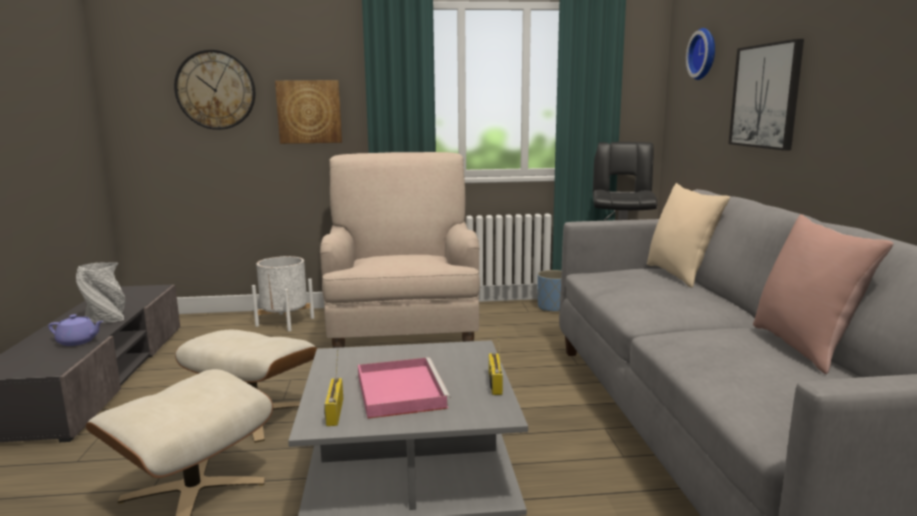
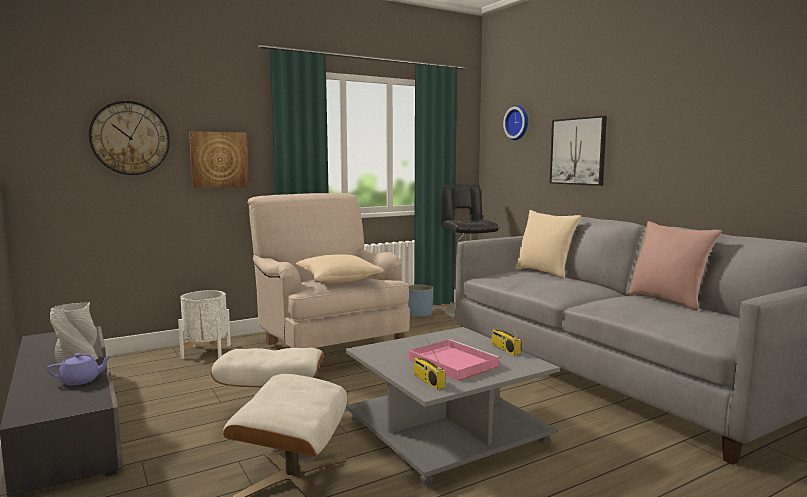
camera: 25 degrees left, 5 degrees down
none -> beige pillow [296,254,384,283]

